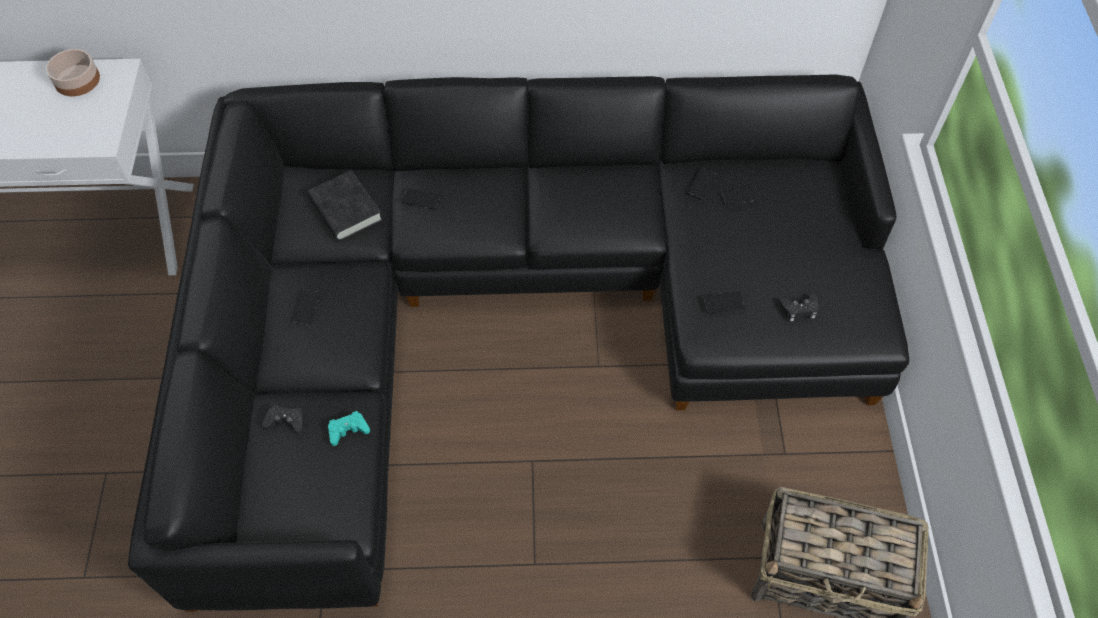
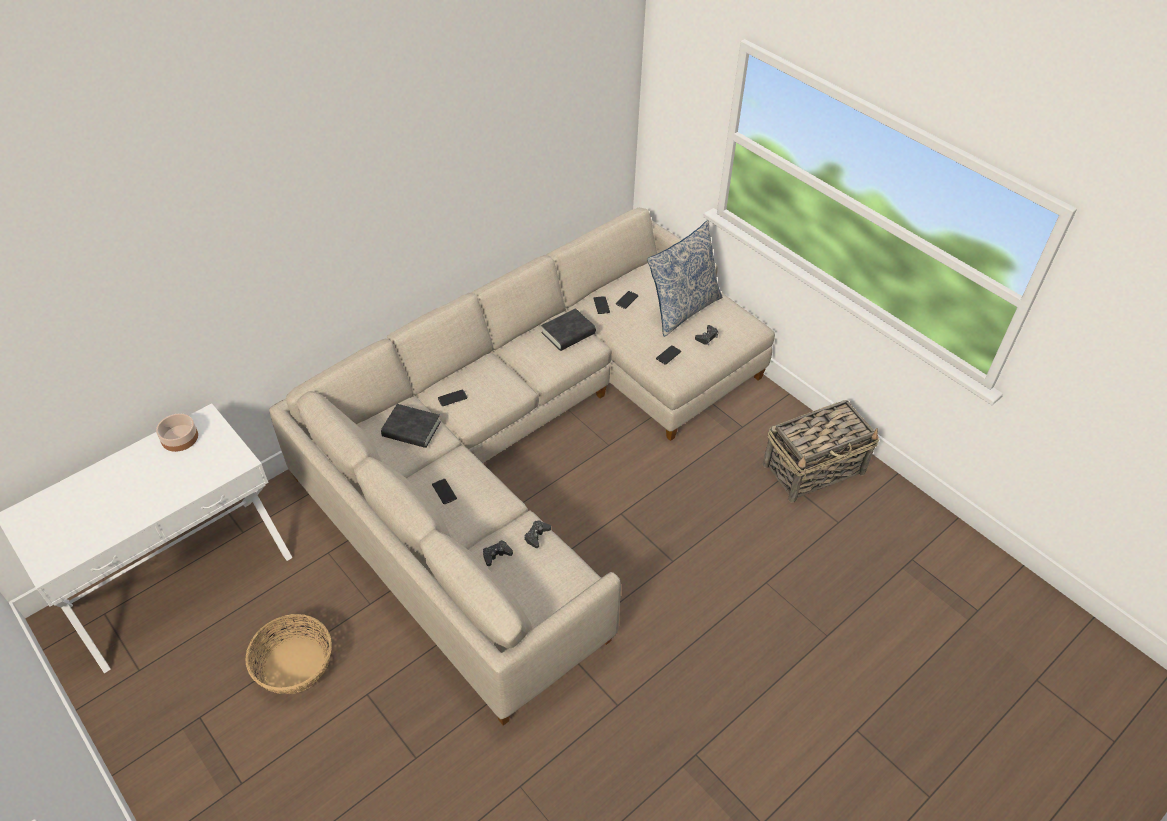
camera: 40 degrees left, 10 degrees down
black sofa [128,74,909,612] -> beige sofa [269,208,775,726]
turquoise game controller [328,411,370,446] -> black game controller [524,521,551,548]
none -> basket [245,614,332,694]
none -> black book [541,308,596,351]
none -> pillow [647,220,722,337]

